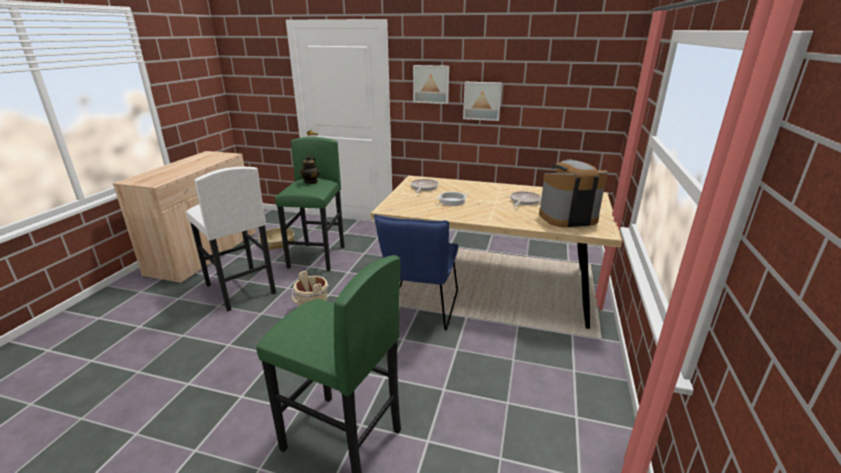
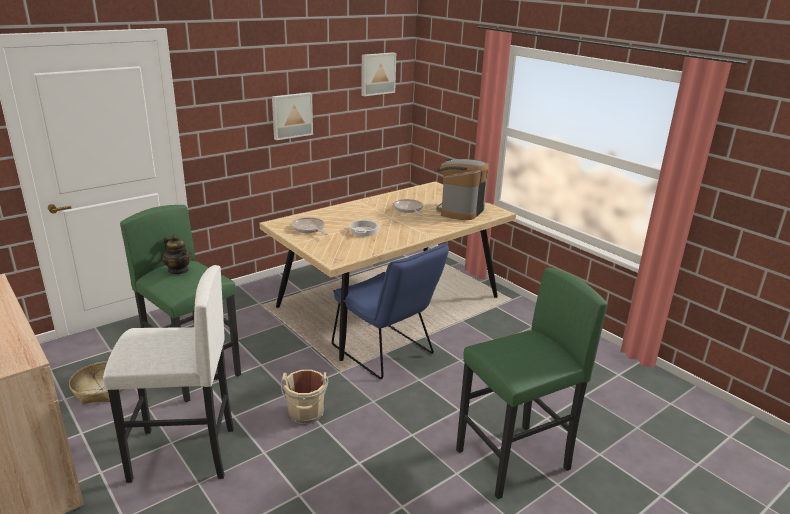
camera: 55 degrees left, 0 degrees up
picture [413,65,449,104] -> picture moved to [361,52,396,96]

